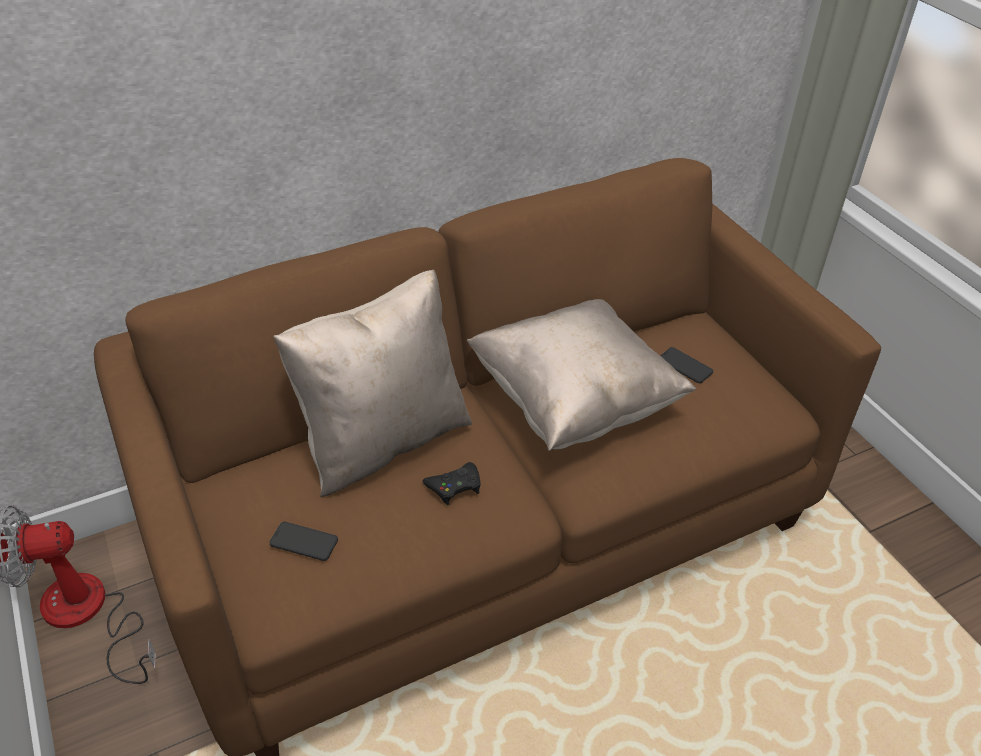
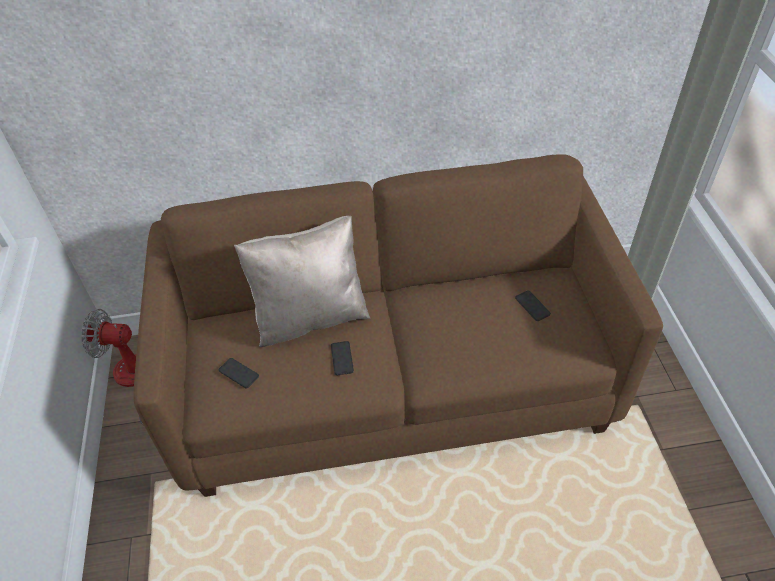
camera: 20 degrees right, 5 degrees up
black game controller [423,462,481,505] -> phone [331,341,354,375]
beige pillow [467,299,697,451] -> none

